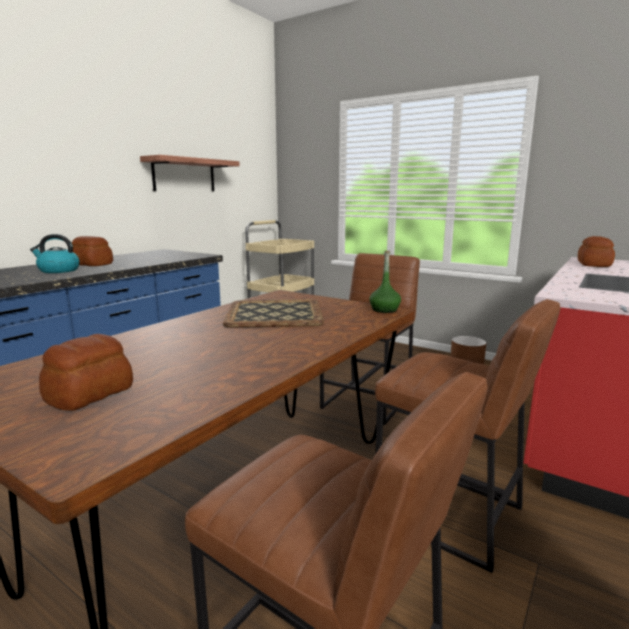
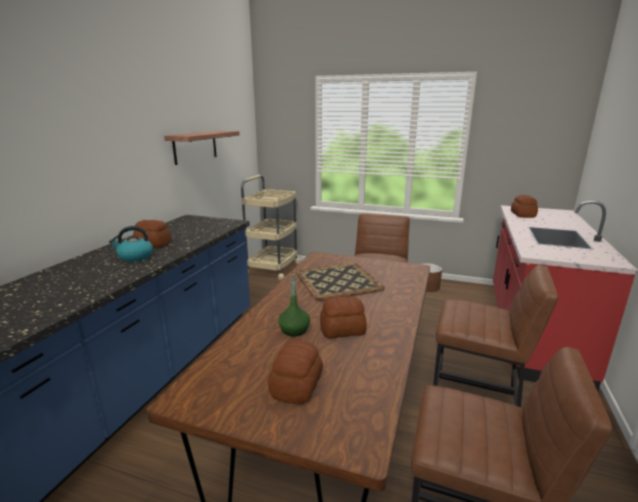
camera: 15 degrees left, 5 degrees up
green bottle [369,251,401,313] -> green bottle moved to [278,274,310,337]
none -> bread [320,296,367,339]

